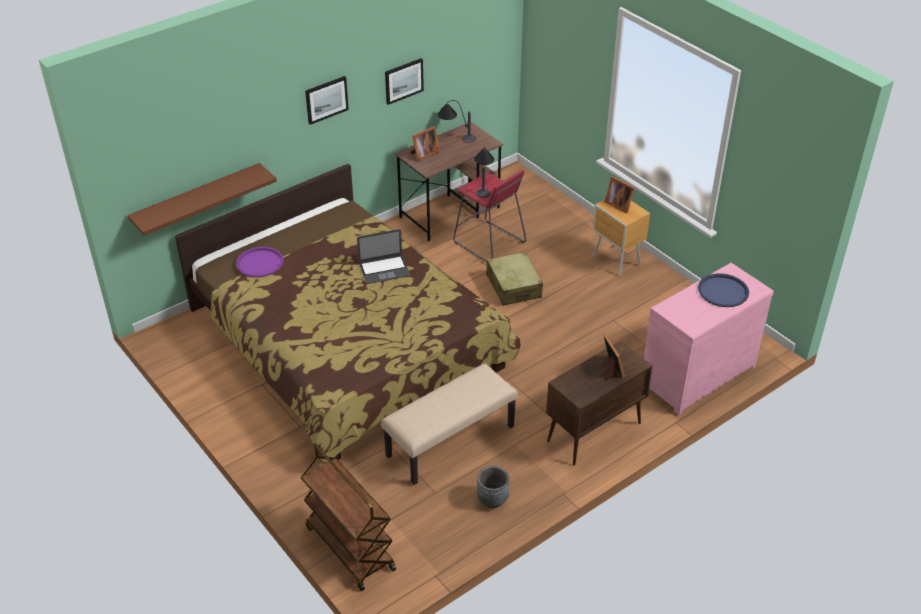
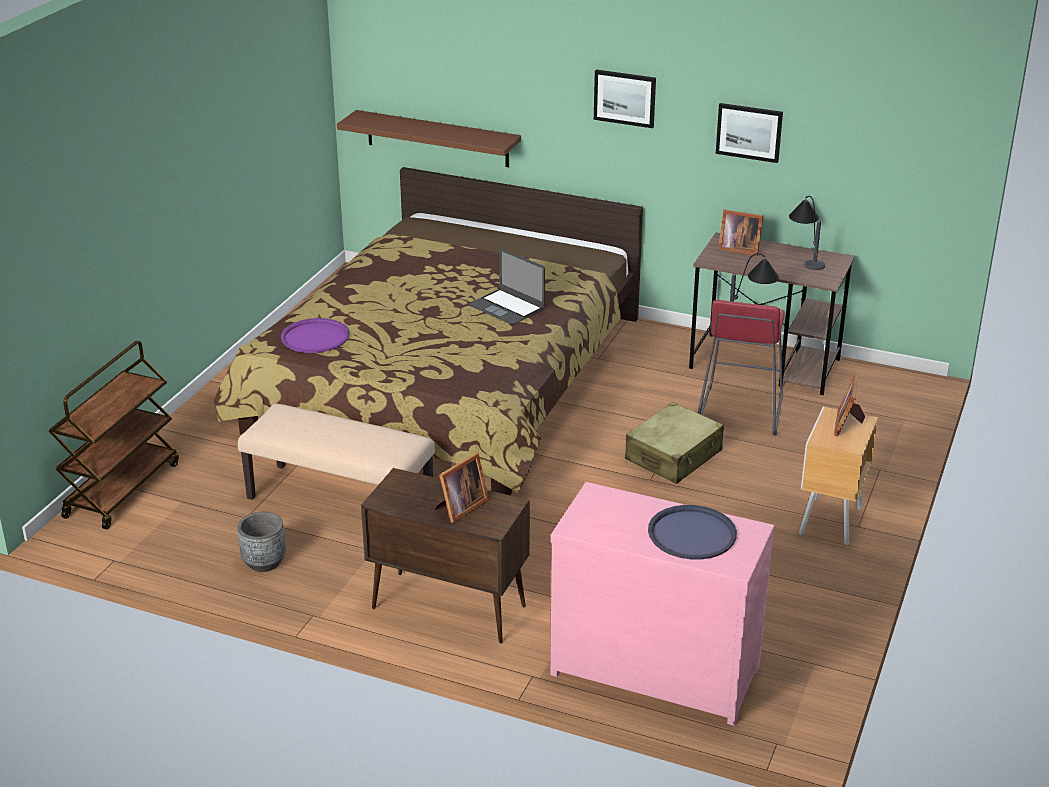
camera: 60 degrees right, 10 degrees down
purple tray [236,247,284,277] -> purple tray moved to [281,318,349,353]

